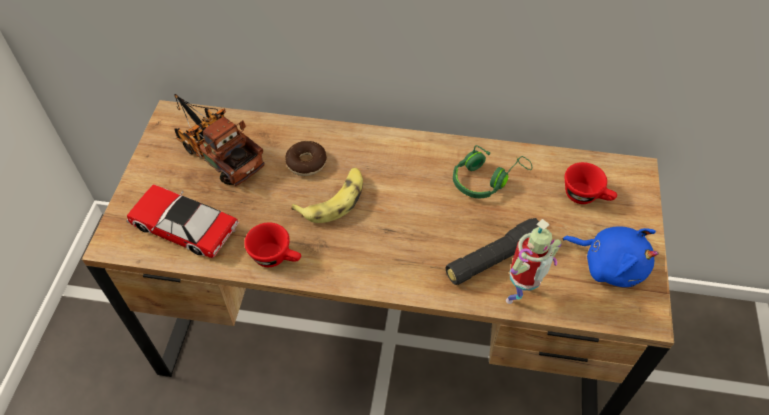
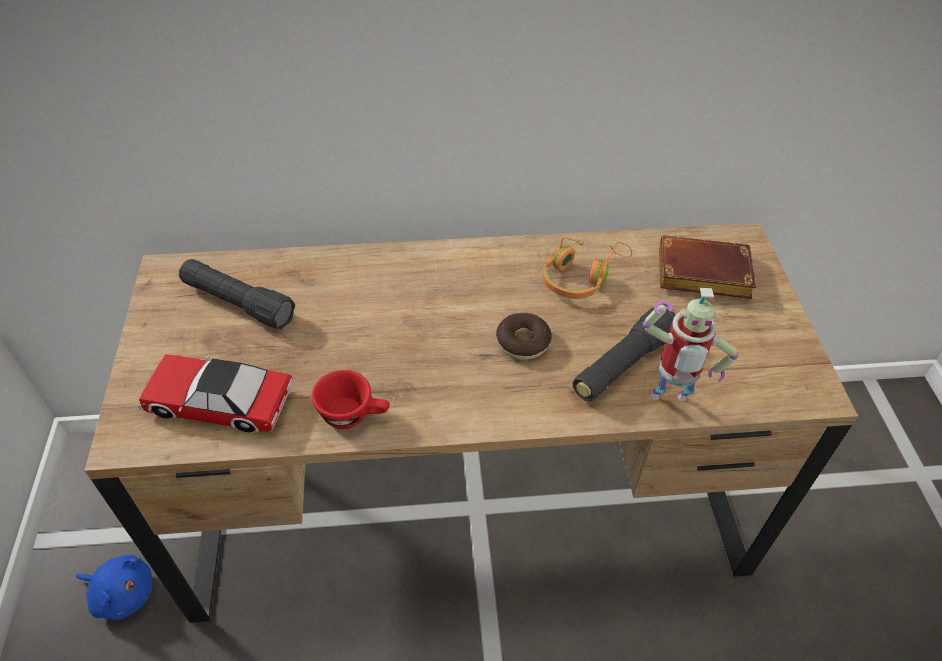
camera: 15 degrees left, 5 degrees down
toy truck [174,94,265,186] -> black flashlight [179,259,295,329]
donut [285,141,327,176] -> donut moved to [496,313,552,360]
banana [291,168,363,223] -> none
green headphones [453,145,532,198] -> orange headphones [542,237,632,299]
toy robot [506,219,561,304] -> toy robot turned 60 degrees clockwise [643,288,738,401]
blue plush toy [562,226,659,287] -> blue plush toy moved to [76,555,152,620]
red cup [565,162,617,204] -> brown book [659,235,756,299]

